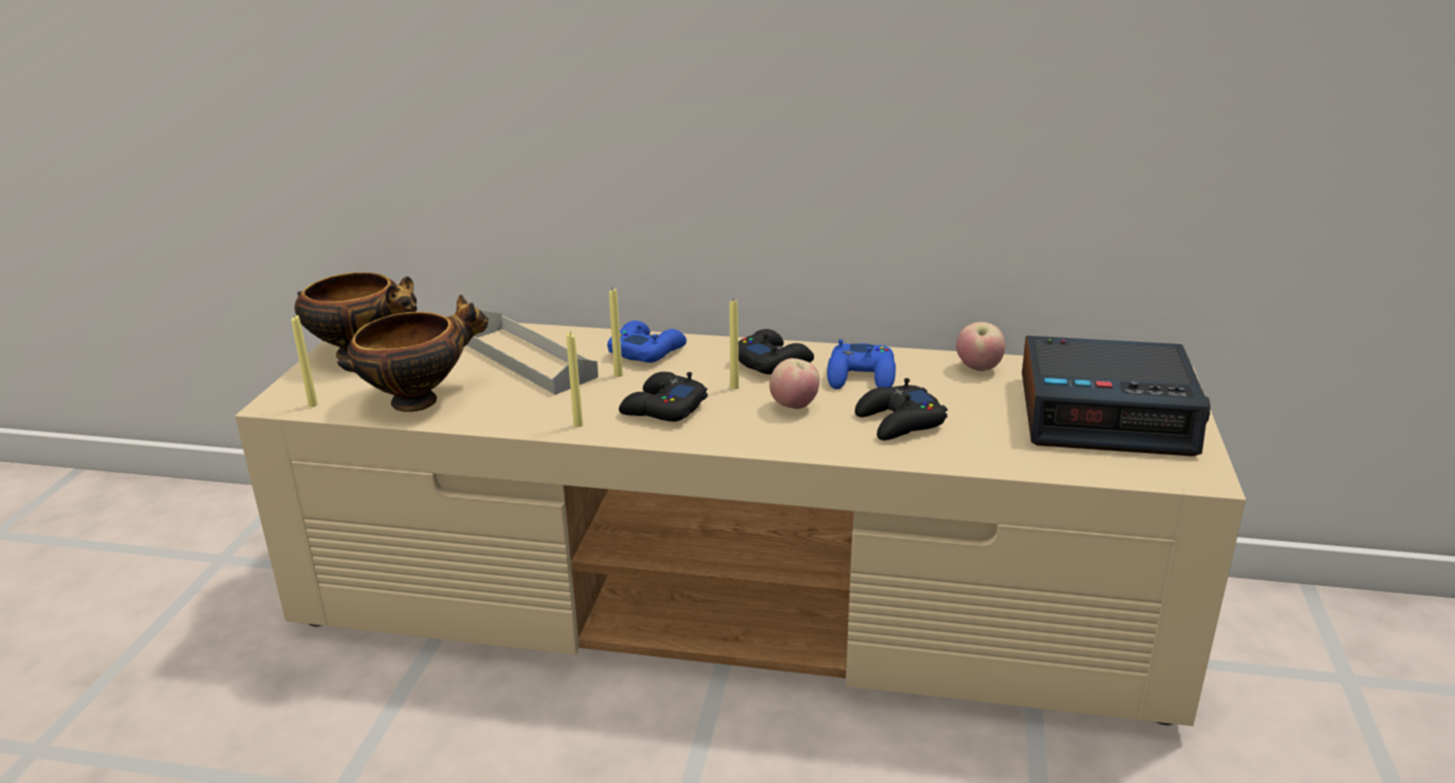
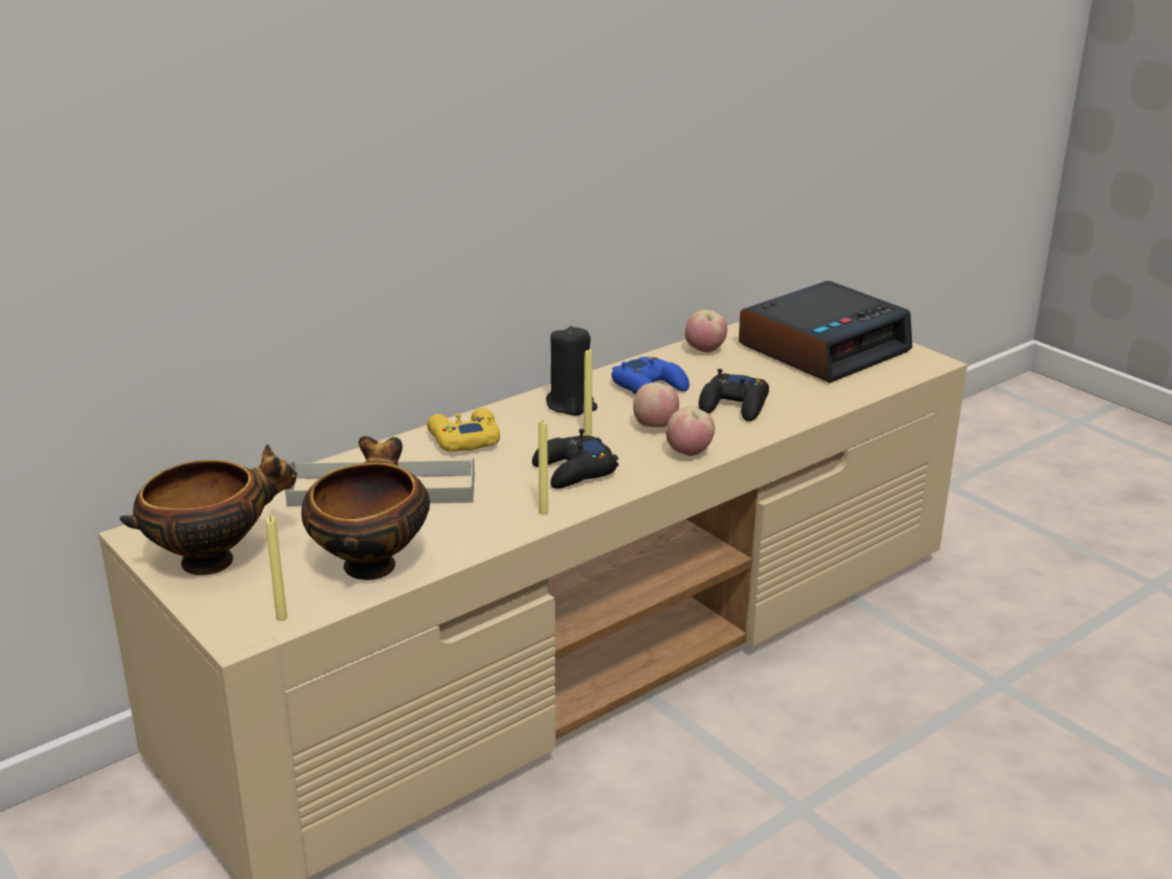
camera: 50 degrees left, 0 degrees up
blue game controller [607,321,687,363] -> yellow game controller [427,408,500,452]
yellow candle [609,288,623,377] -> none
black game controller [738,329,814,374] -> black candle [546,325,598,416]
none -> apple [666,407,715,456]

